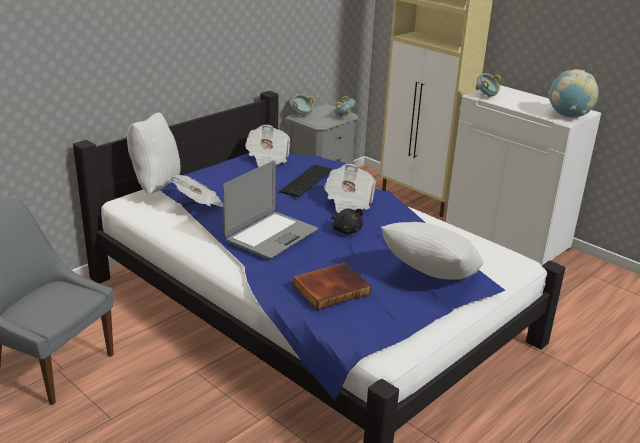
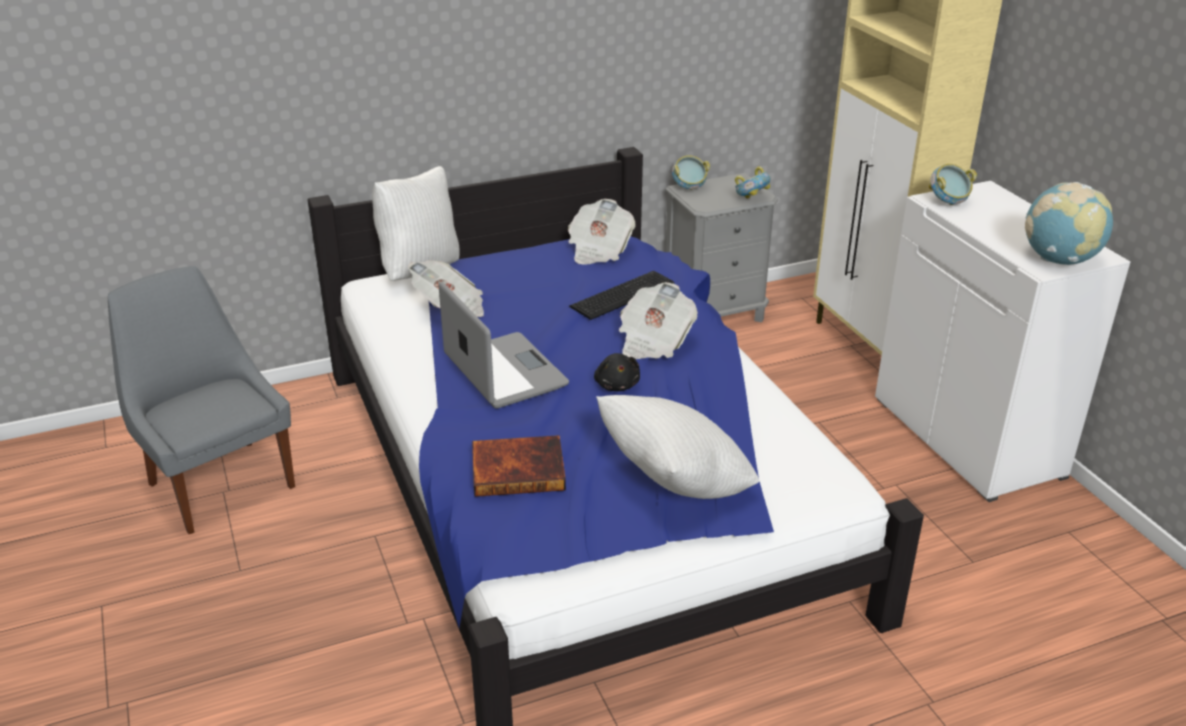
camera: 25 degrees right, 5 degrees up
laptop [223,161,318,258] -> laptop turned 90 degrees counterclockwise [439,282,569,409]

